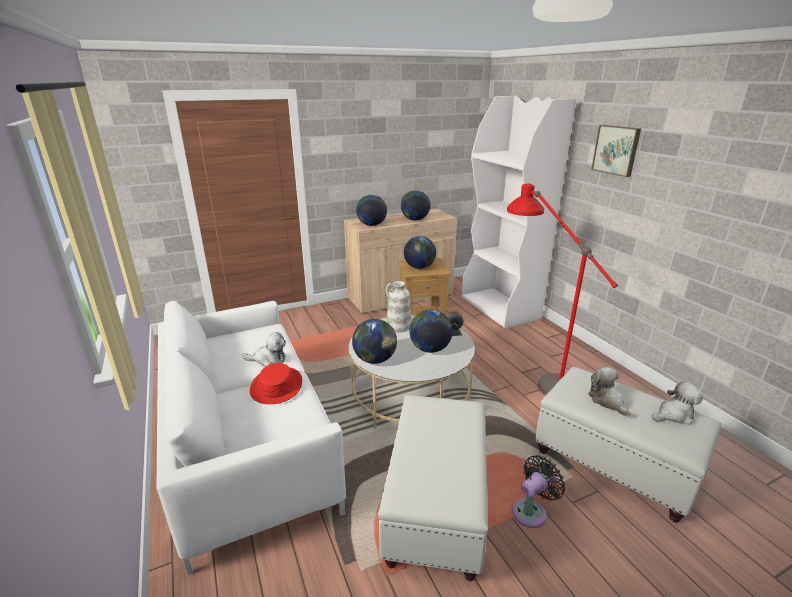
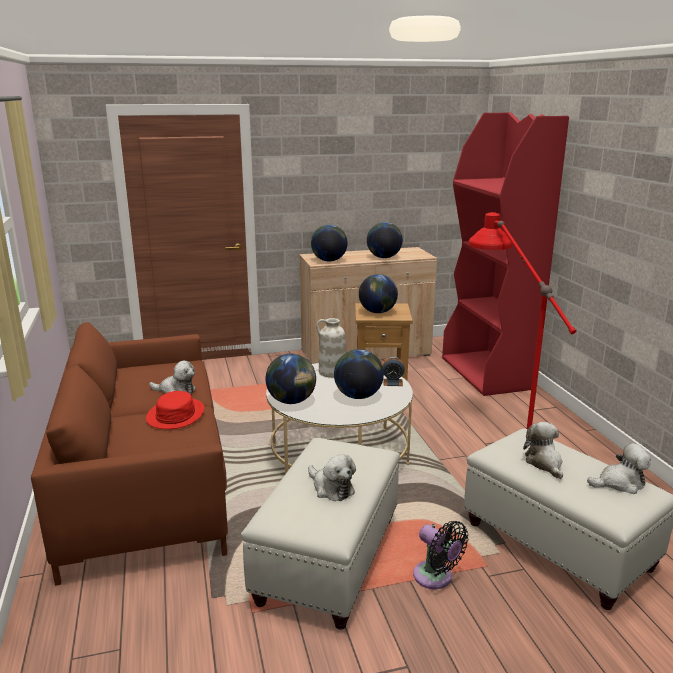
camera: 10 degrees right, 5 degrees down
white sofa [156,301,346,575] -> brown sofa [31,322,228,586]
white bookcase [462,96,576,328] -> red bookcase [442,113,569,396]
black fan [512,455,565,528] -> black fan turned 75 degrees clockwise [413,521,468,589]
picture [591,125,641,177] -> none
none -> plush toy [308,454,356,501]

